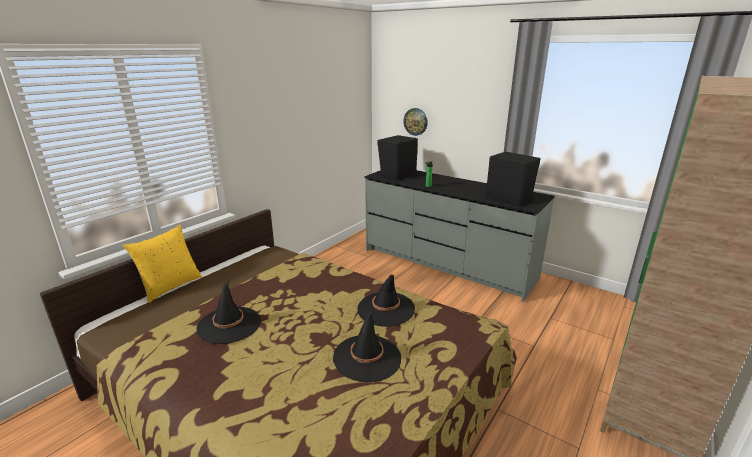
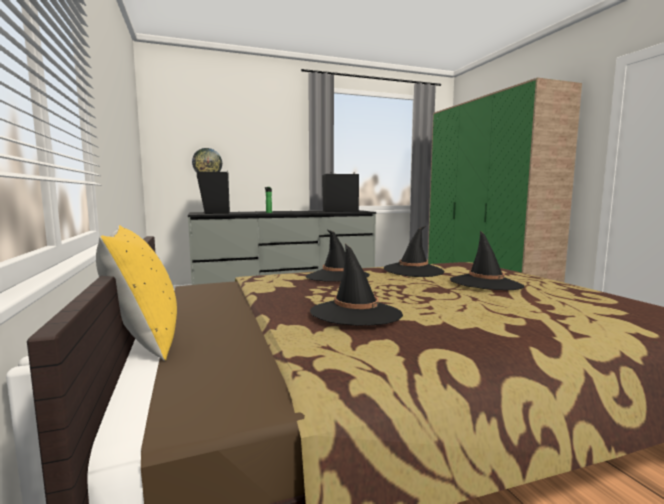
camera: 55 degrees left, 15 degrees down
none -> black hat [306,230,370,282]

